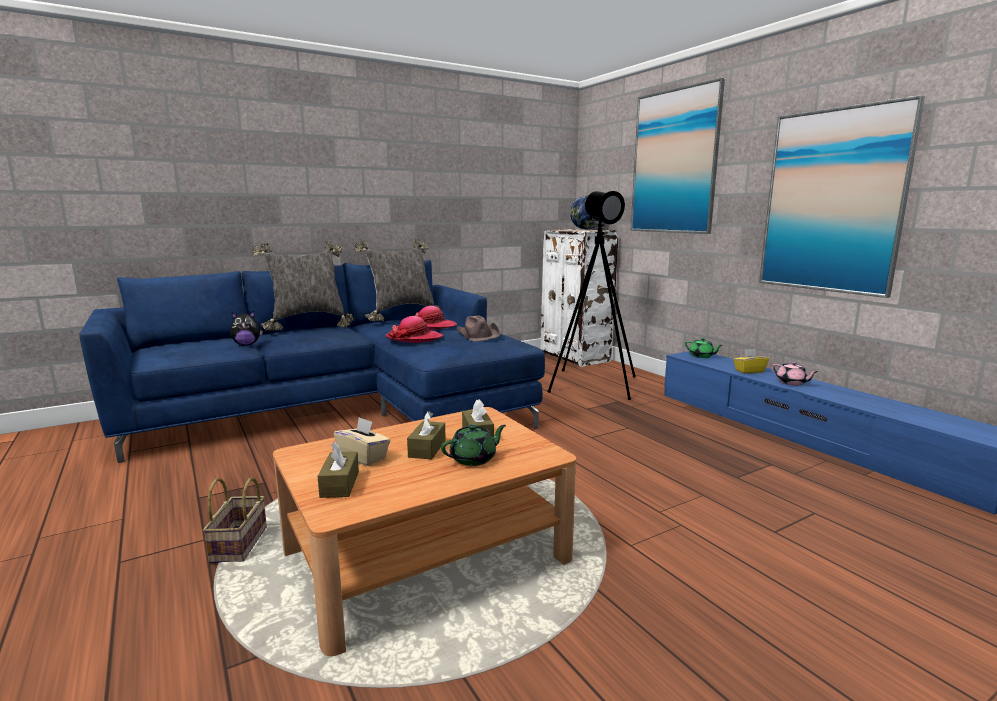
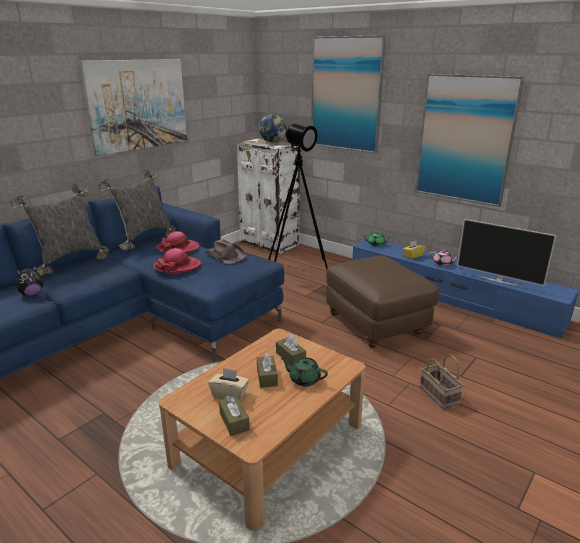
camera: 20 degrees left, 10 degrees up
basket [203,477,267,563] -> basket moved to [420,354,464,409]
green teapot [441,424,506,466] -> green teapot turned 105 degrees counterclockwise [281,357,328,386]
none -> picture [80,59,187,156]
none -> brown ottoman [326,255,439,348]
none -> television [457,219,556,286]

